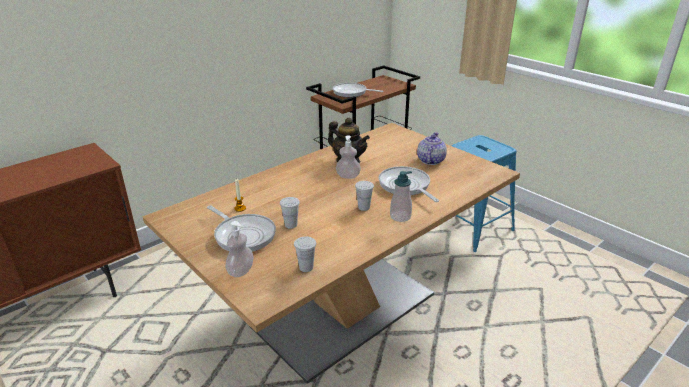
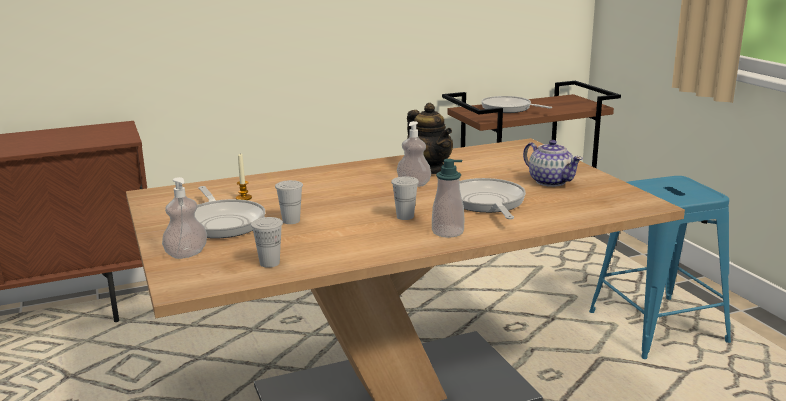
camera: 20 degrees right, 10 degrees down
teapot [417,132,447,165] -> teapot turned 105 degrees clockwise [523,140,583,187]

